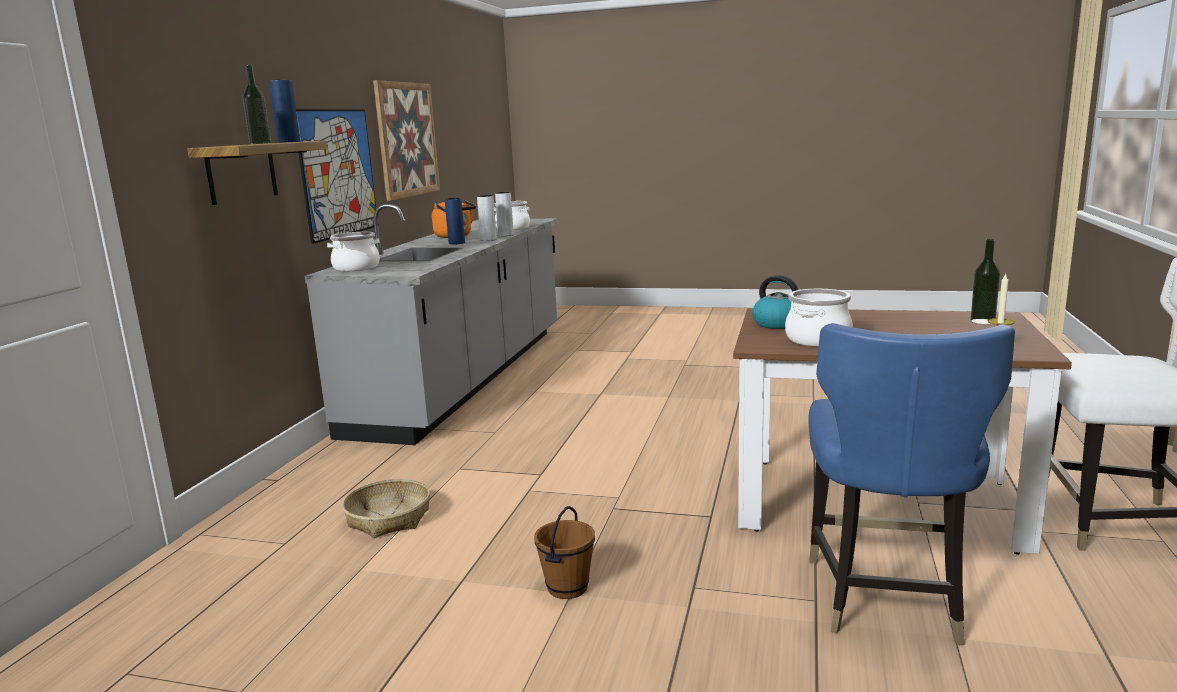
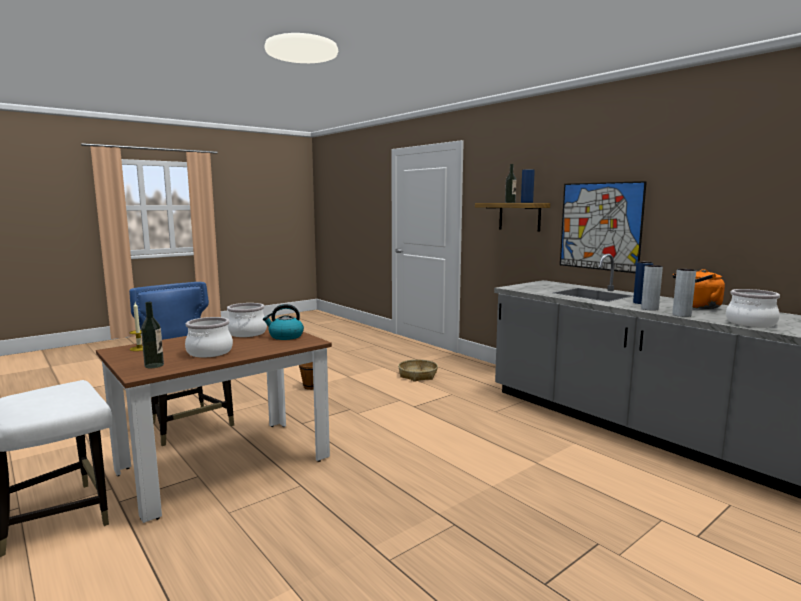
camera: 125 degrees right, 5 degrees down
cooking pot [327,232,380,271] -> cooking pot moved to [185,317,233,358]
picture [373,80,440,201] -> none

